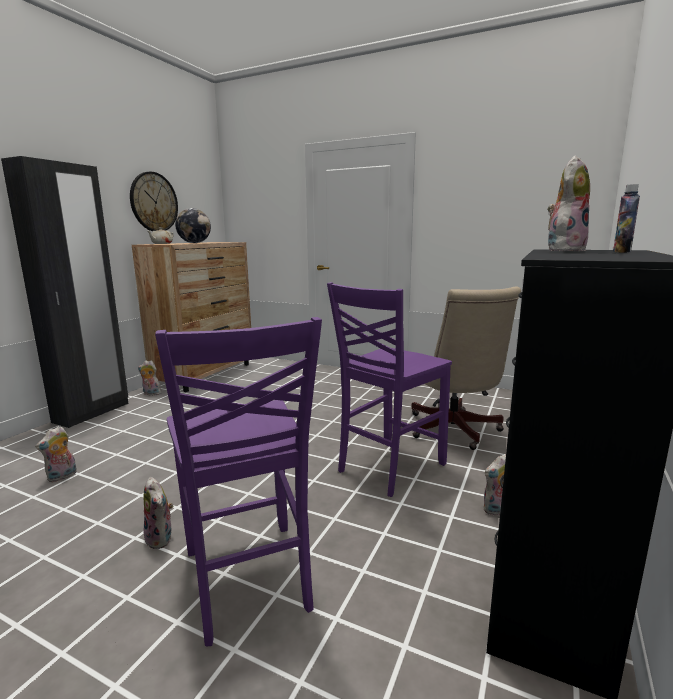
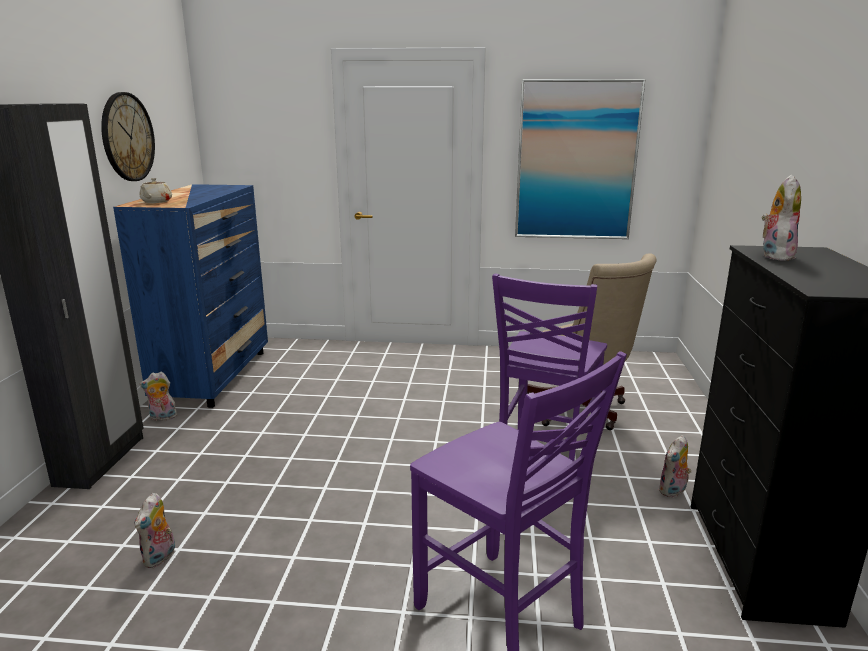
camera: 20 degrees left, 5 degrees up
brown dresser [132,242,251,392] -> blue dresser [113,184,268,408]
plush toy [144,477,173,549] -> none
globe [175,208,211,243] -> none
bottle [613,184,640,253] -> none
none -> picture [515,79,645,239]

